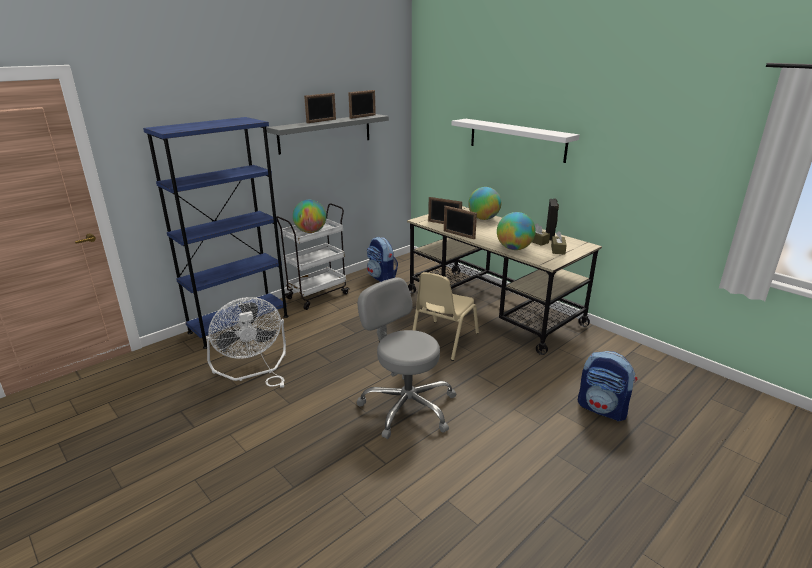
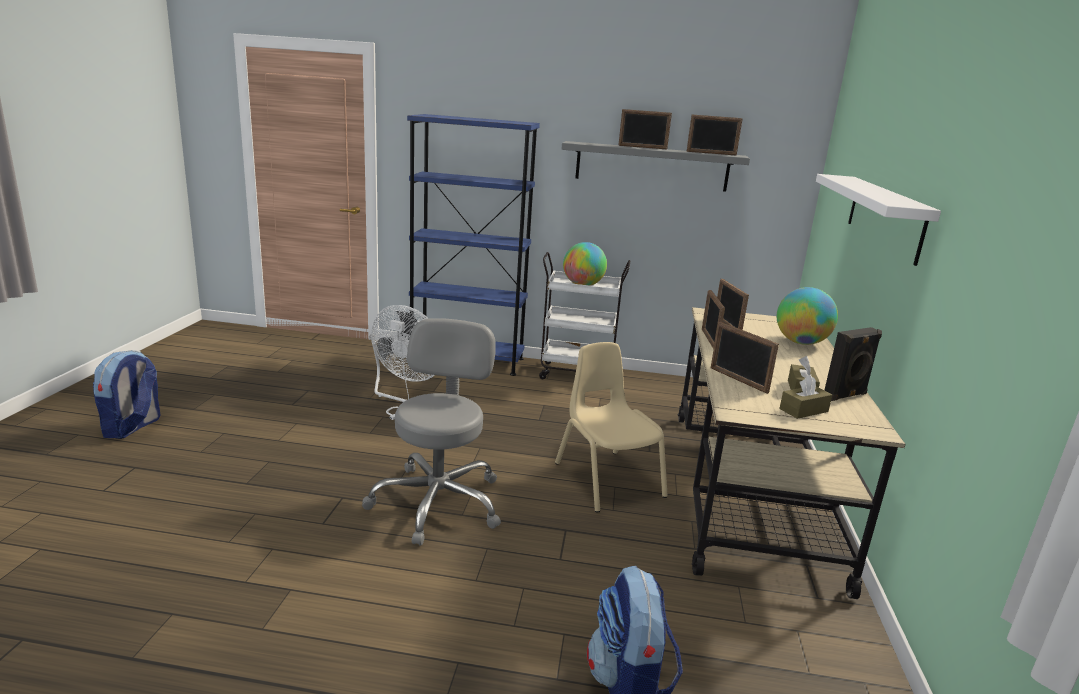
camera: 50 degrees right, 5 degrees down
backpack [367,237,398,282] -> backpack moved to [93,350,160,439]
beige chair [413,272,479,361] -> beige chair turned 75 degrees clockwise [555,342,668,513]
globe [497,212,536,250] -> picture frame [711,322,779,394]

